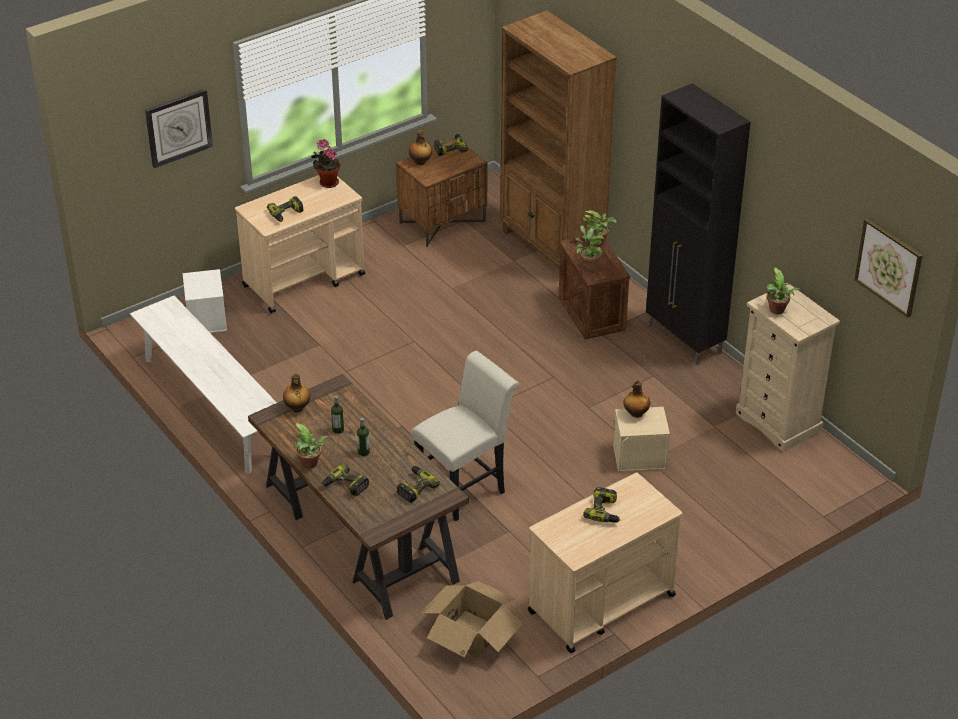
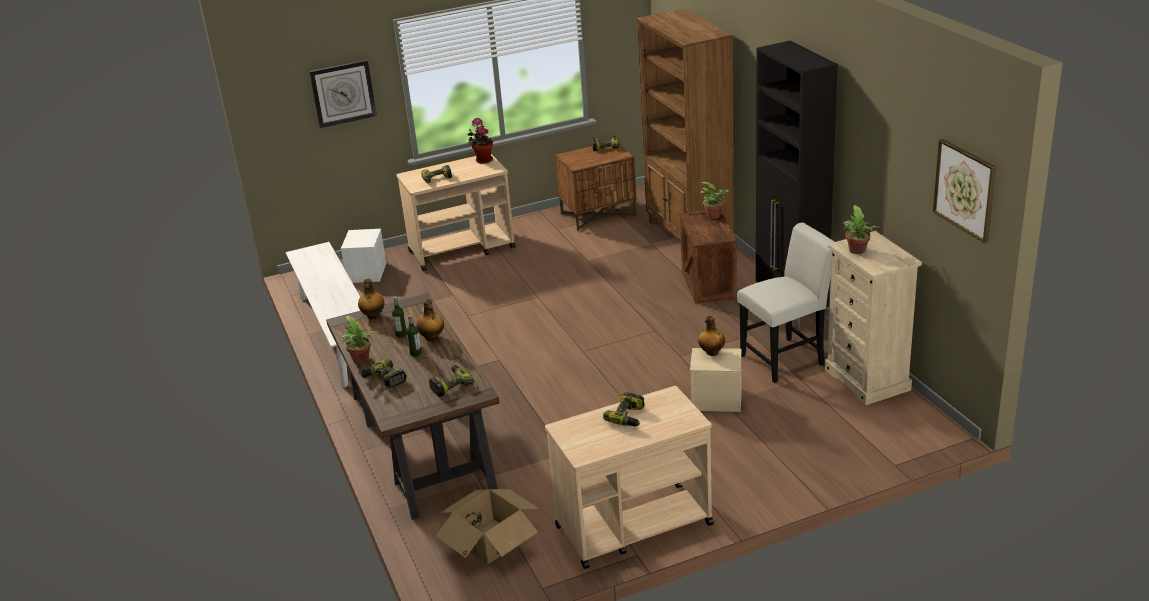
camera: 15 degrees right, 10 degrees down
bottle [409,130,432,165] -> bottle moved to [417,299,444,341]
white chair [411,351,519,521] -> white chair moved to [737,222,835,383]
potted plant [576,225,605,270] -> none

